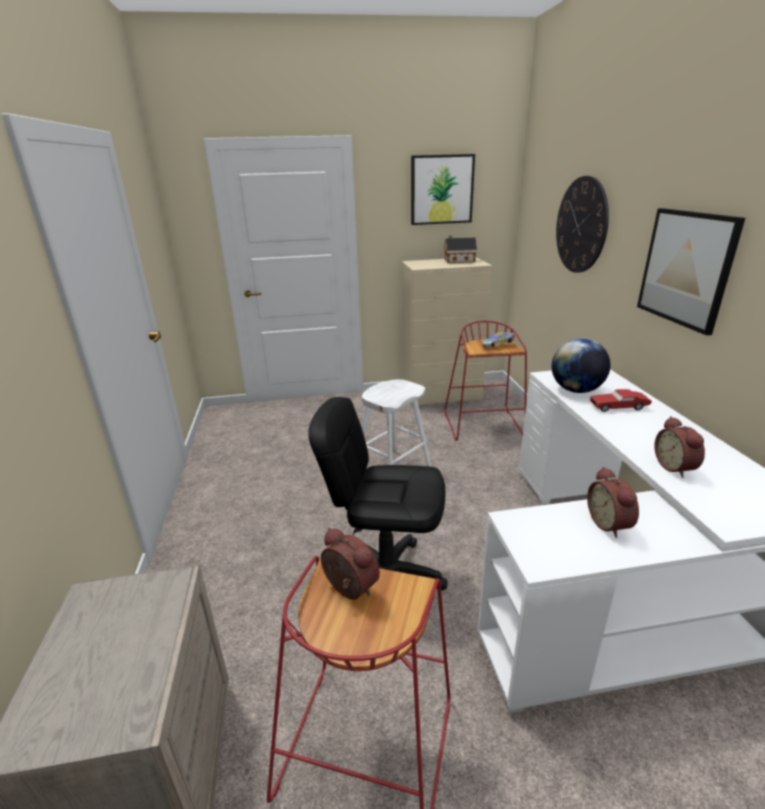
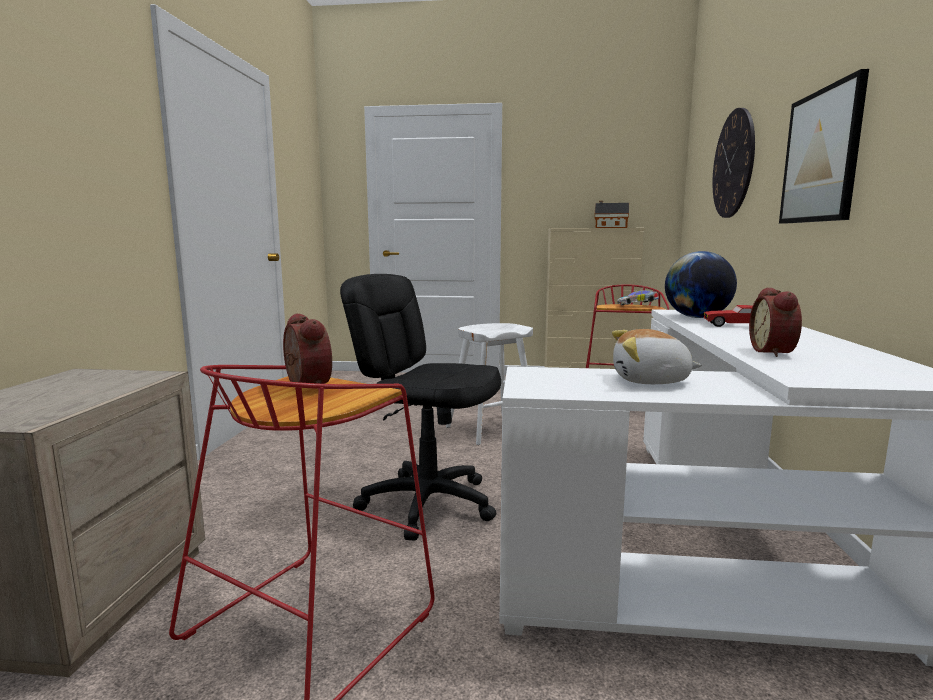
camera: 15 degrees right, 15 degrees down
picture [411,154,475,225] -> none
alarm clock [587,467,639,538] -> plush toy [612,329,702,384]

